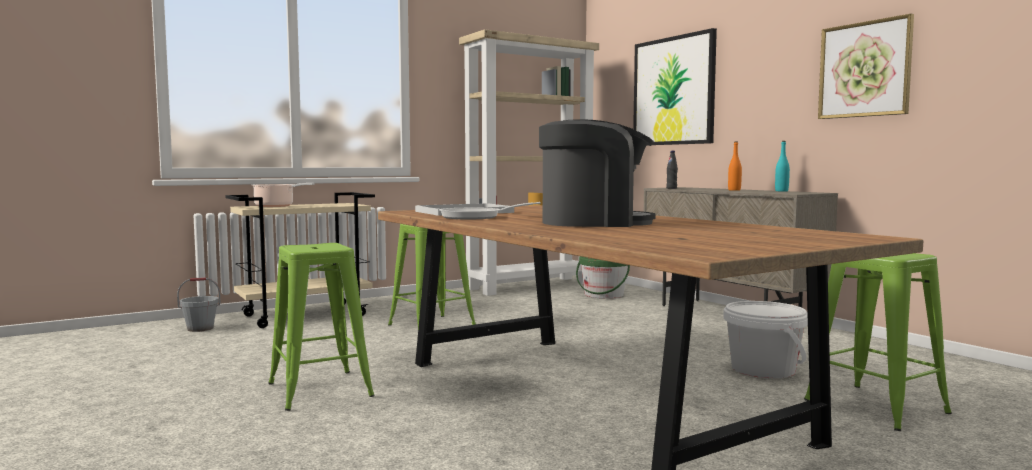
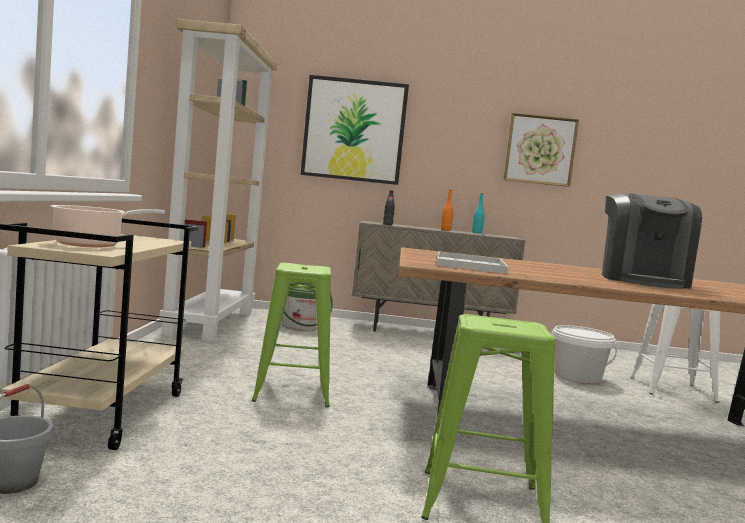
camera: 55 degrees left, 0 degrees up
frying pan [439,202,541,219] -> none
coffee machine [539,119,656,227] -> coffee machine turned 150 degrees clockwise [602,193,702,289]
green stool [804,253,952,431] -> white stool [630,304,720,403]

